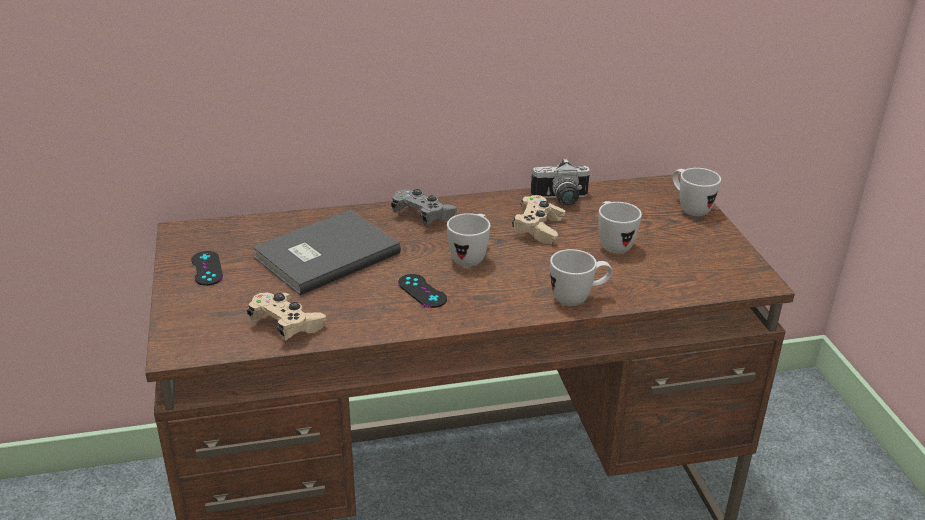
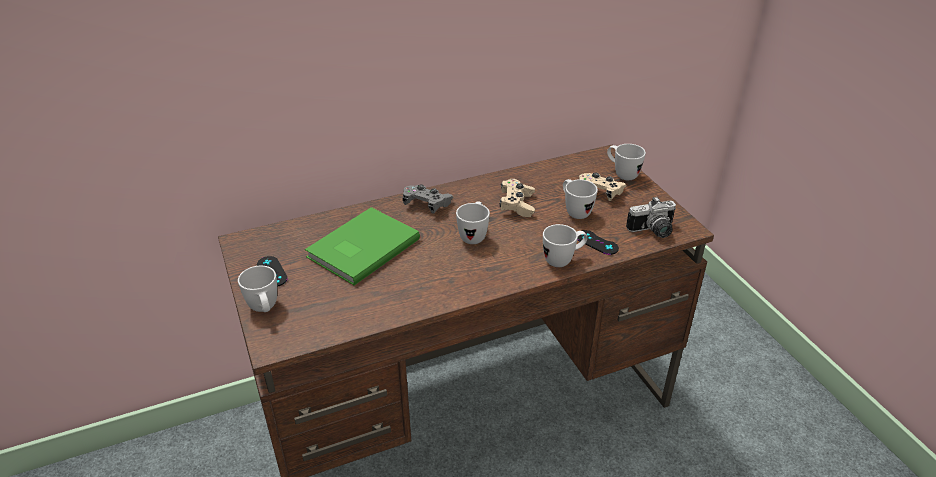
camera: 10 degrees left, 5 degrees up
beige game controller [247,293,327,341] -> beige game controller moved to [579,172,626,201]
grey book [253,210,401,296] -> green book [305,207,420,285]
black game controller [398,274,447,308] -> black game controller moved to [577,230,619,255]
camera [531,158,590,206] -> camera moved to [626,197,676,238]
none -> white mug [238,266,277,312]

